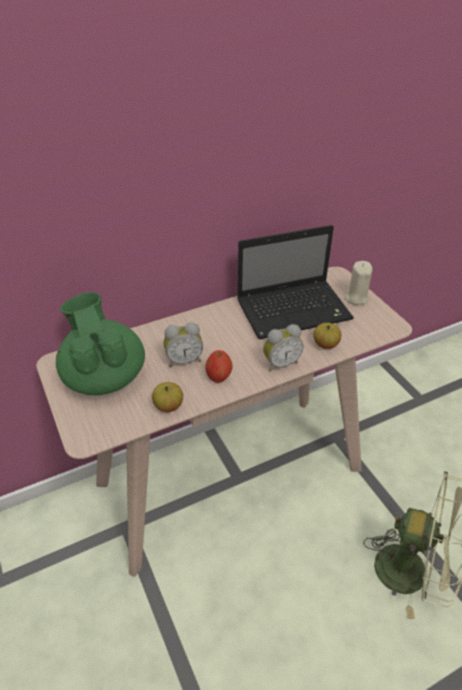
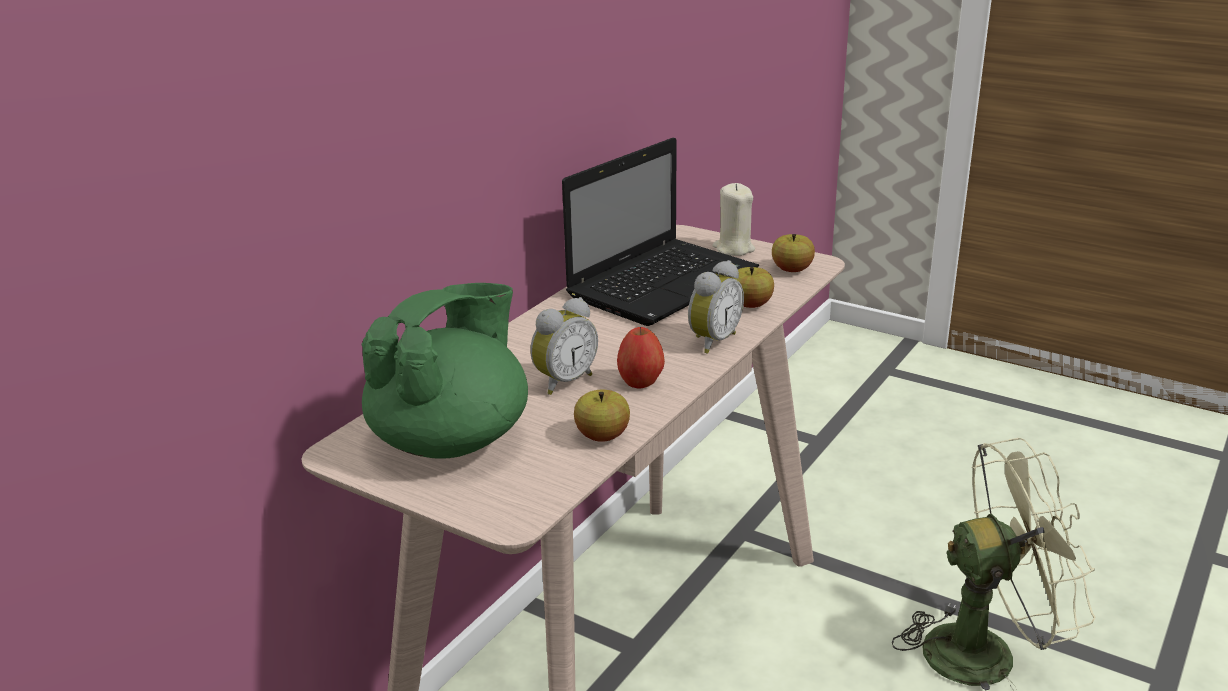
camera: 30 degrees left, 15 degrees down
green teapot [56,292,145,395] -> green teapot turned 90 degrees clockwise [361,283,528,459]
none -> apple [772,234,815,272]

